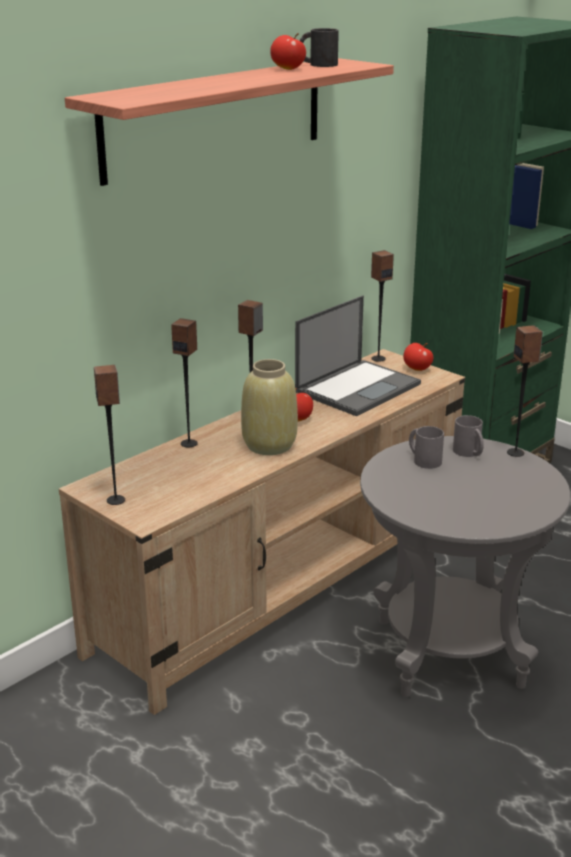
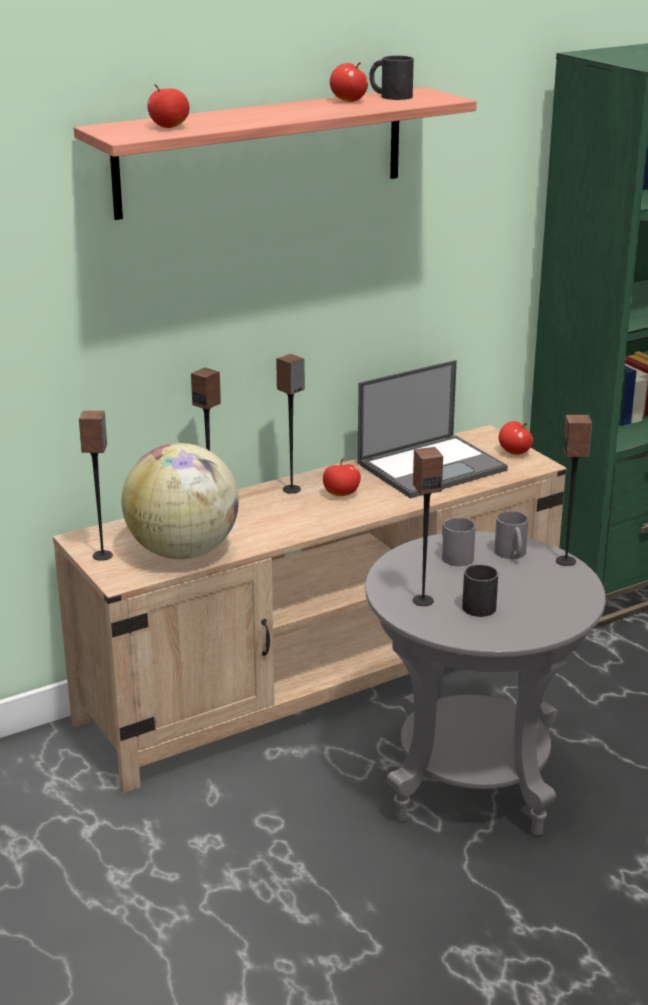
camera: 15 degrees right, 0 degrees up
beige vase [241,359,298,455] -> none
speaker [371,250,394,362] -> speaker moved to [413,447,443,606]
none -> globe [122,443,239,559]
none -> apple [147,84,190,128]
none -> black mug [462,564,498,617]

